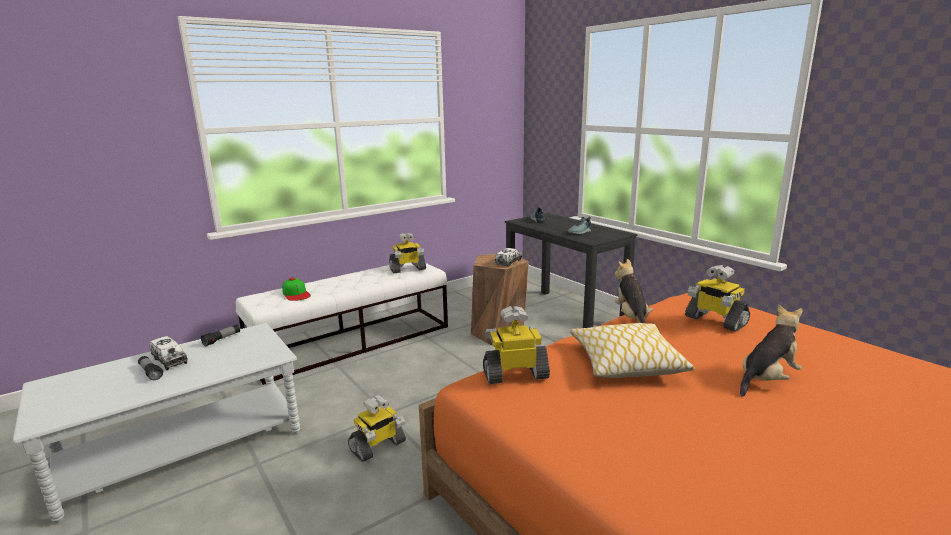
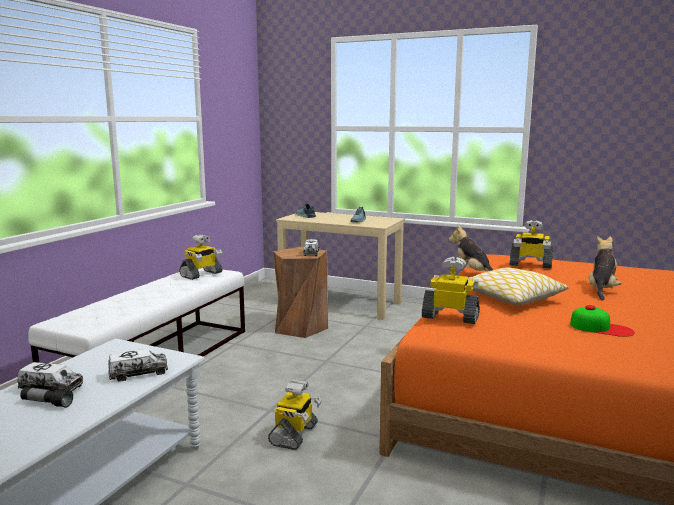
camera: 30 degrees left, 5 degrees down
flashlight [201,324,240,346] -> none
cap [282,277,311,301] -> cap moved to [570,305,635,337]
toy robot [483,306,550,384] -> toy robot turned 60 degrees clockwise [422,257,480,324]
black desk [505,213,637,328] -> beige desk [276,212,405,320]
none -> toy truck [108,349,168,382]

